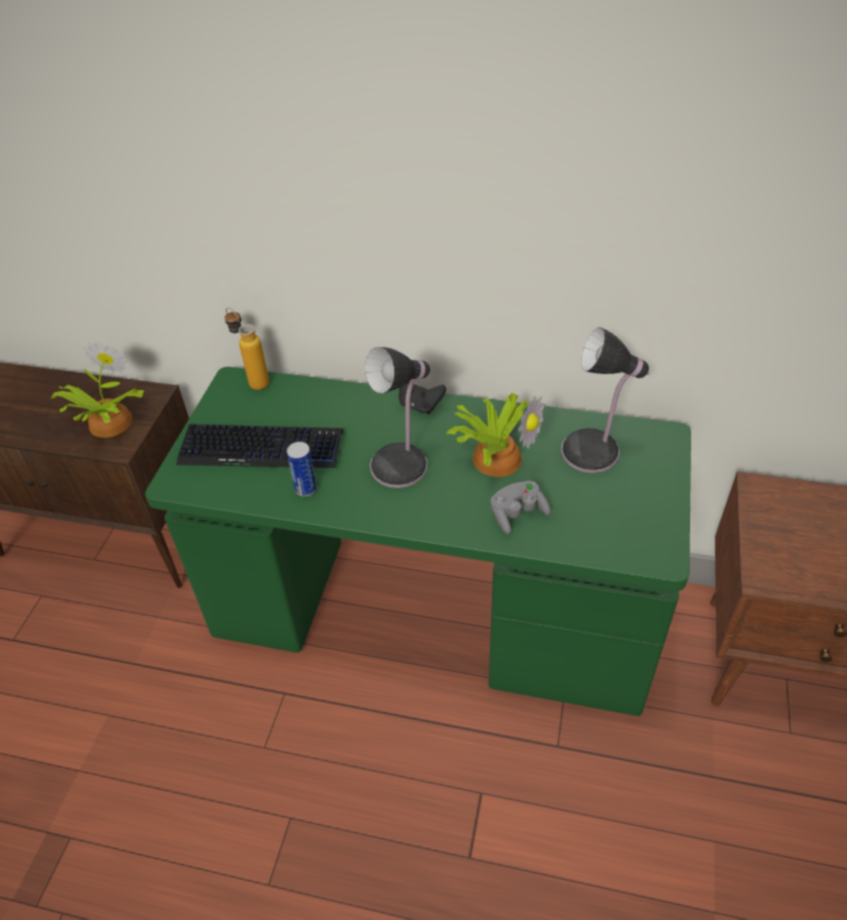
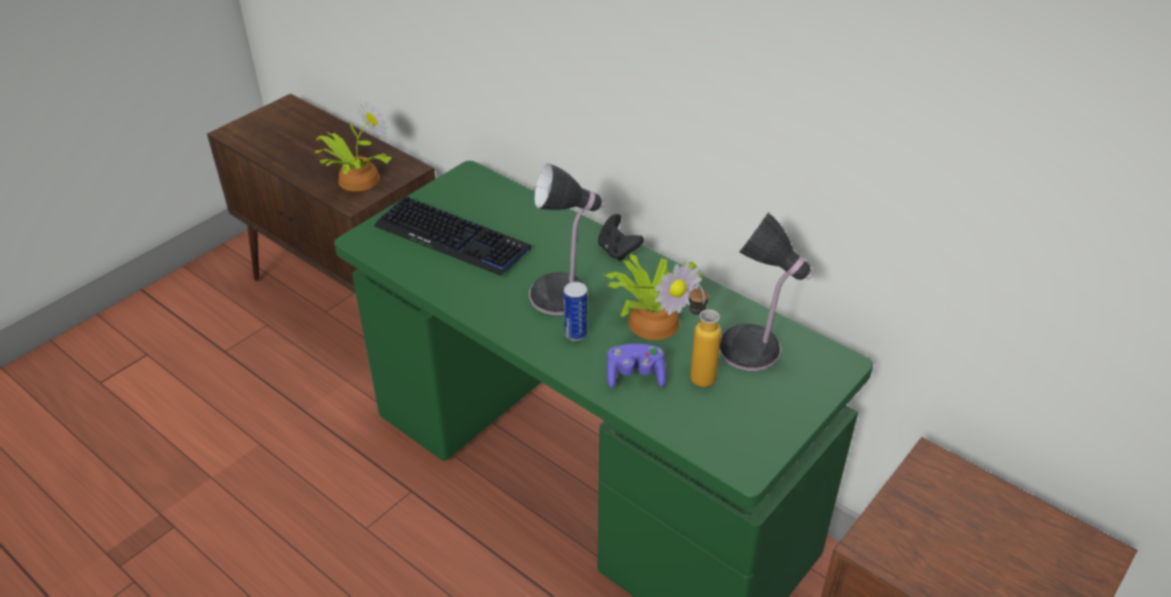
camera: 25 degrees right, 5 degrees down
bottle [225,307,269,390] -> bottle moved to [689,283,721,387]
can [287,442,317,497] -> can moved to [564,282,587,342]
grey game controller [490,481,551,534] -> purple game controller [607,344,666,388]

